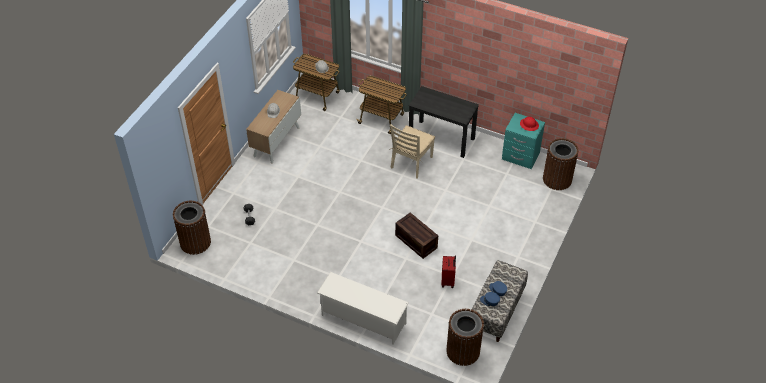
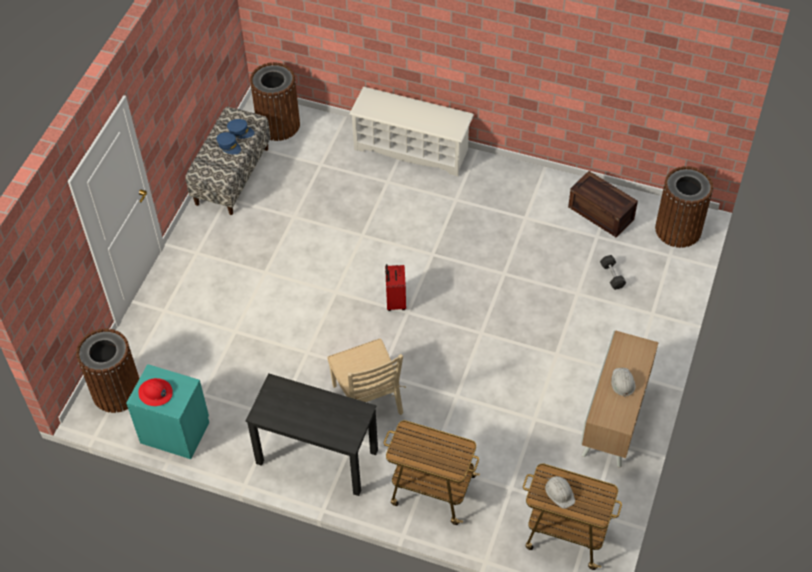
camera: 175 degrees right, 5 degrees up
beige chair [389,124,435,179] -> beige chair turned 135 degrees clockwise [327,339,406,415]
crate [395,213,438,259] -> crate moved to [568,171,638,238]
red suitcase [442,255,456,288] -> red suitcase moved to [385,264,406,311]

